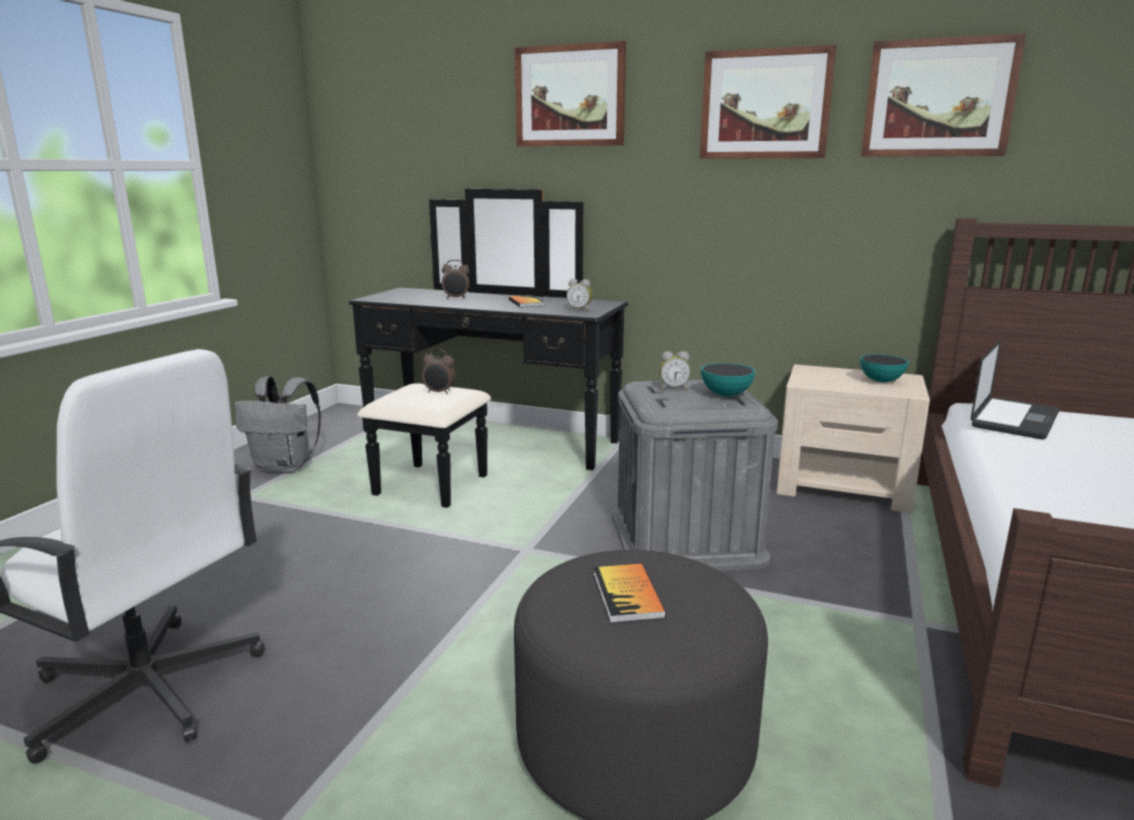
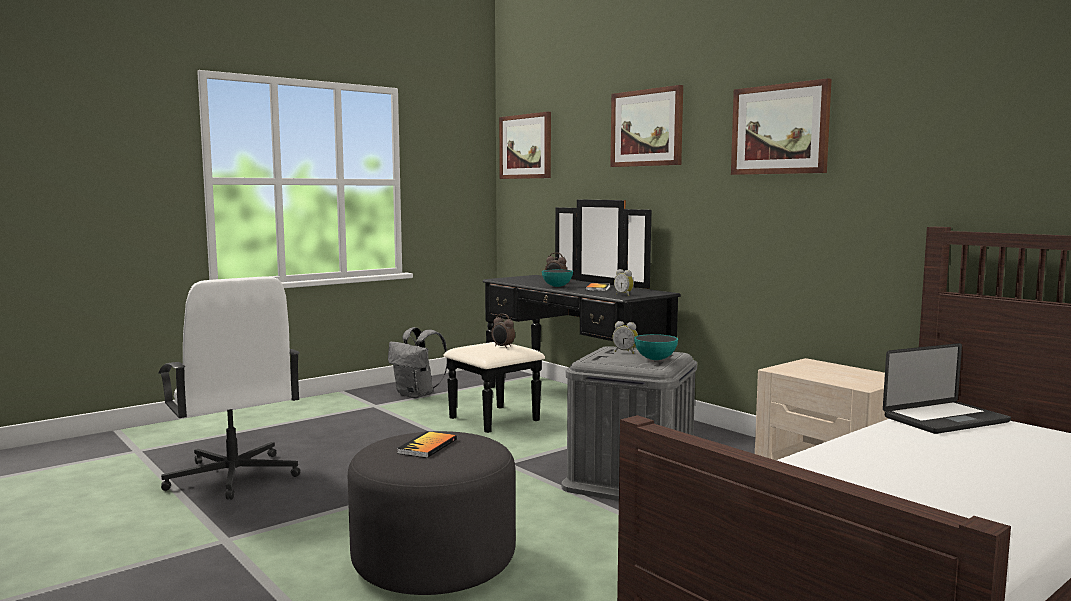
camera: 30 degrees right, 10 degrees down
bowl [860,354,909,382] -> bowl moved to [542,270,573,287]
picture [861,33,1026,157] -> picture moved to [499,112,551,179]

